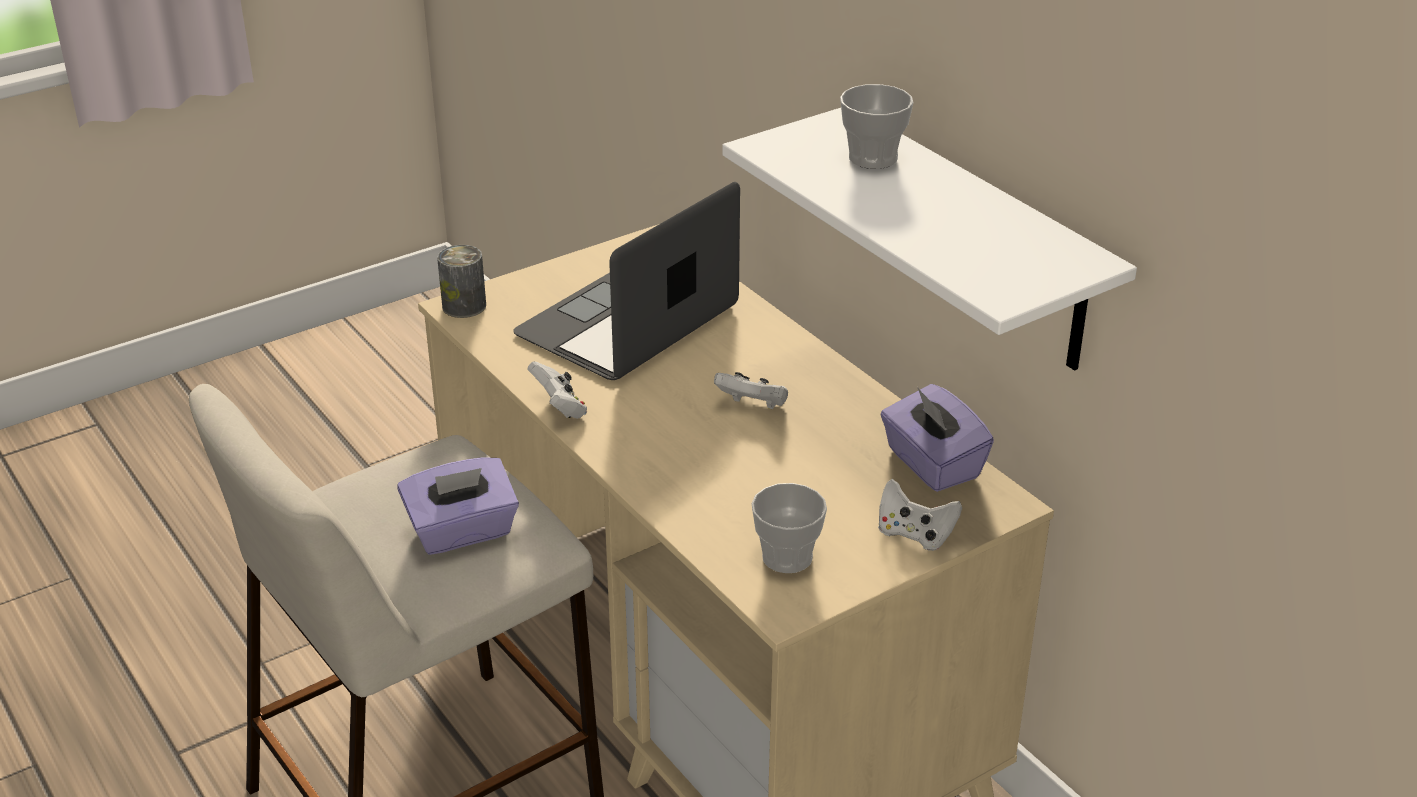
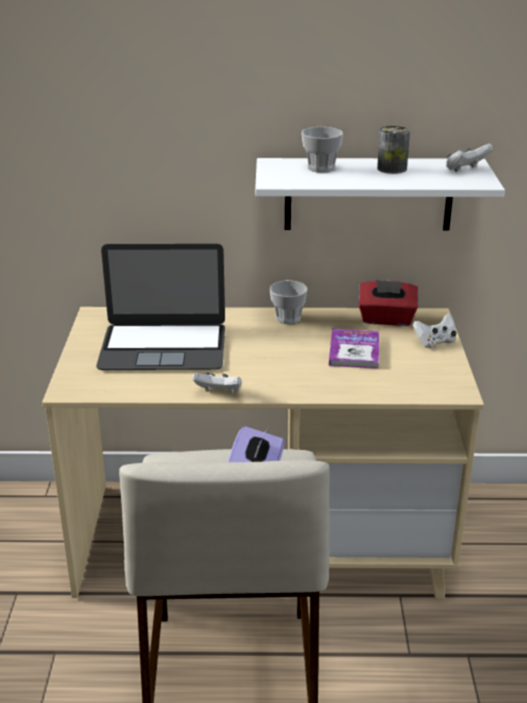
camera: 55 degrees left, 5 degrees down
can [437,245,486,318] -> can moved to [377,126,410,174]
laptop [514,182,740,380] -> laptop turned 75 degrees counterclockwise [96,244,225,370]
white game controller [714,372,788,409] -> white game controller moved to [446,144,493,171]
cup [751,483,827,573] -> cup moved to [270,280,308,324]
purple tissue box [880,384,994,492] -> red tissue box [358,280,418,326]
none -> book [329,329,379,369]

